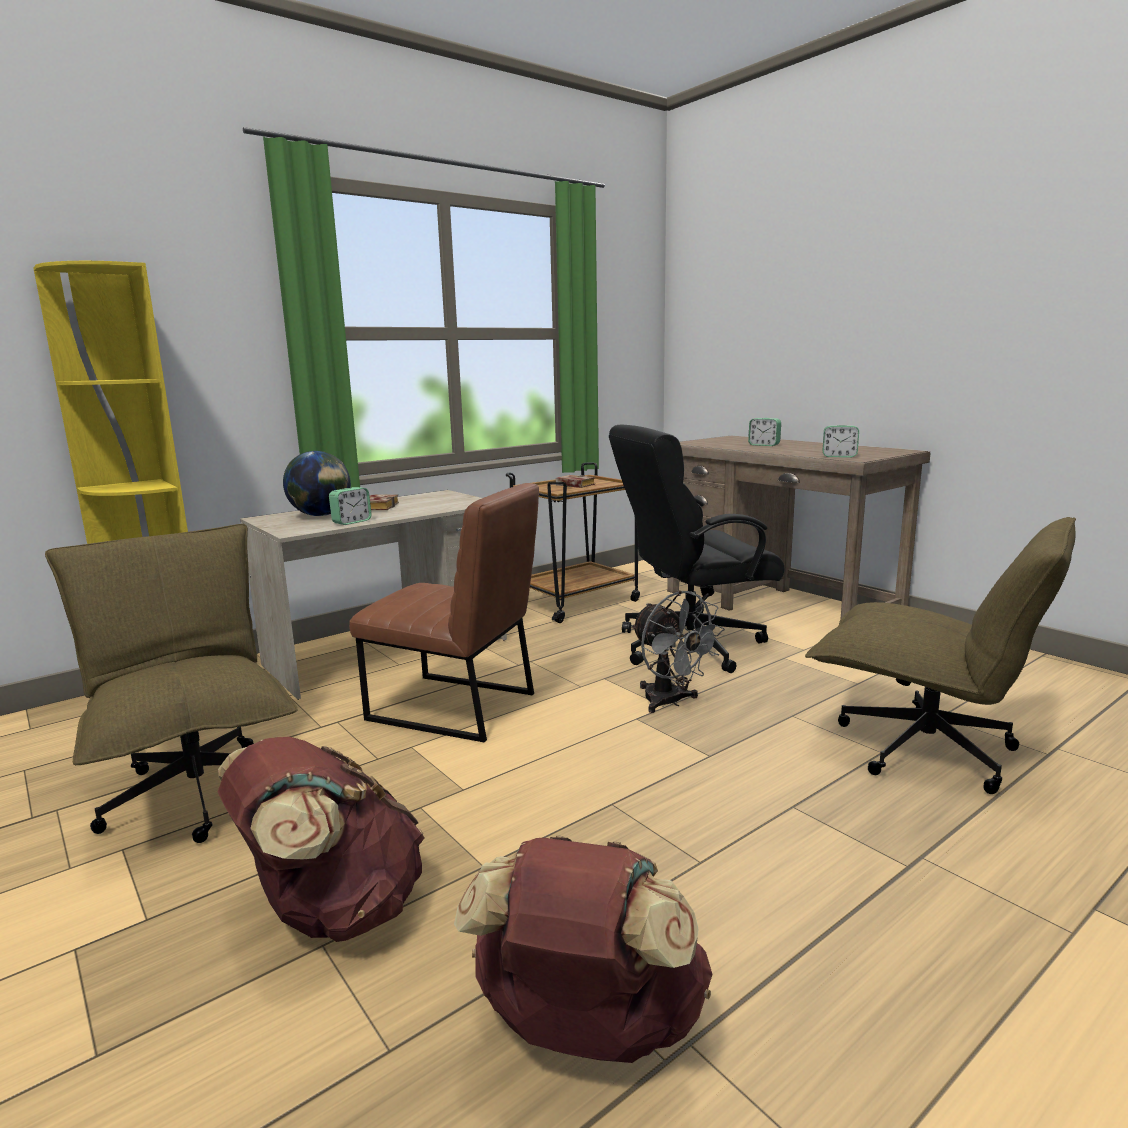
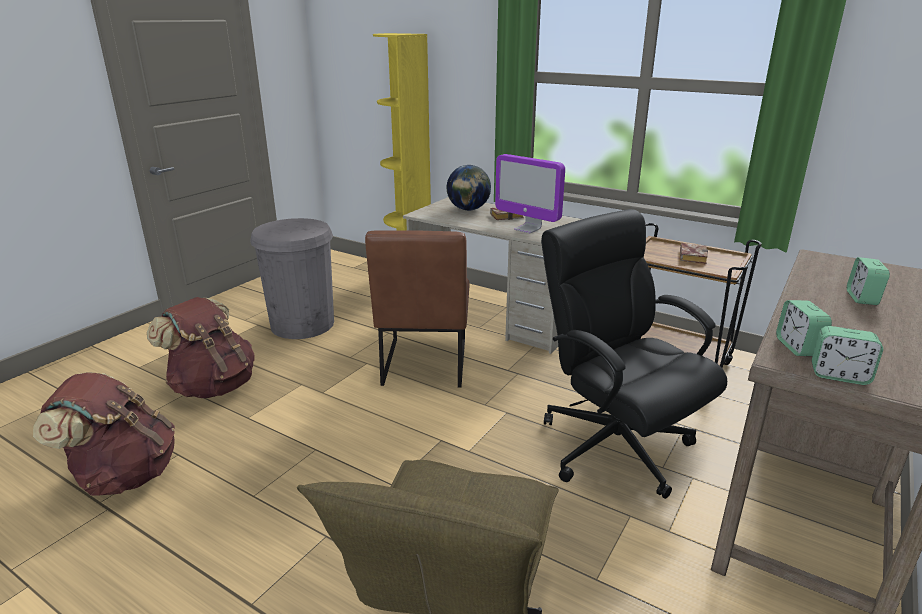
camera: 70 degrees right, 10 degrees up
beige office chair [45,524,298,843] -> grey trash can [250,218,334,339]
alarm clock [329,487,372,525] -> alarm clock moved to [812,326,883,385]
grey fan [631,590,725,713] -> none
none -> monitor [495,154,565,233]

